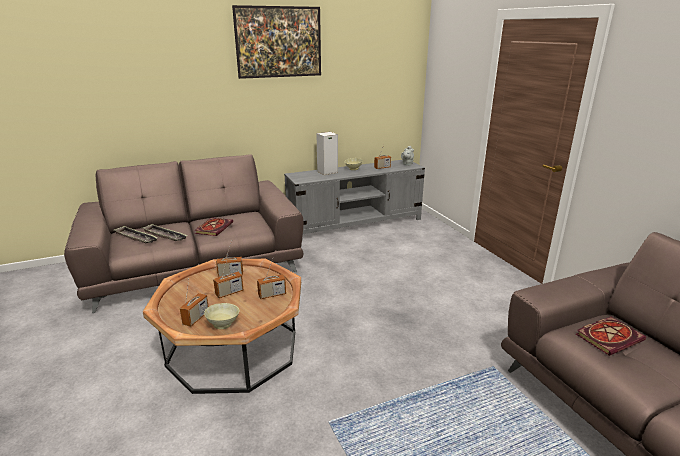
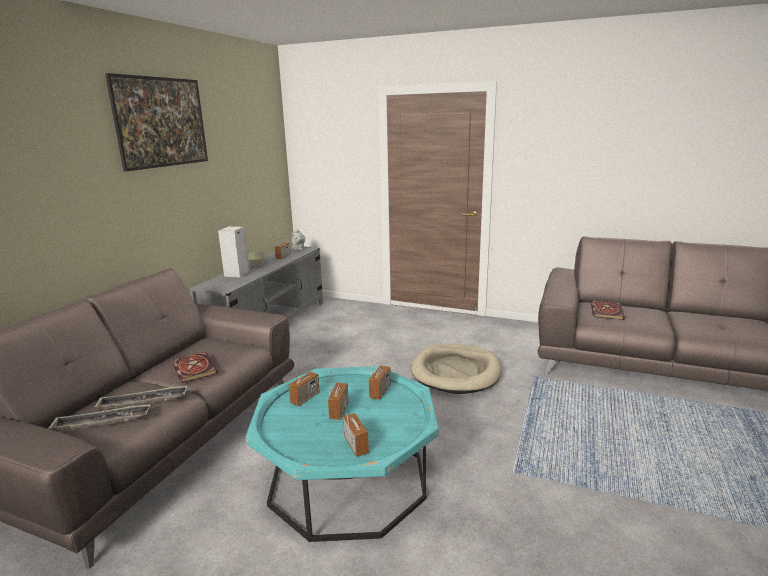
camera: 45 degrees left, 5 degrees down
brown coffee table [143,259,301,394] -> turquoise coffee table [246,366,439,542]
beige bowl [204,303,240,329] -> none
none -> beige dog bed [411,344,502,394]

